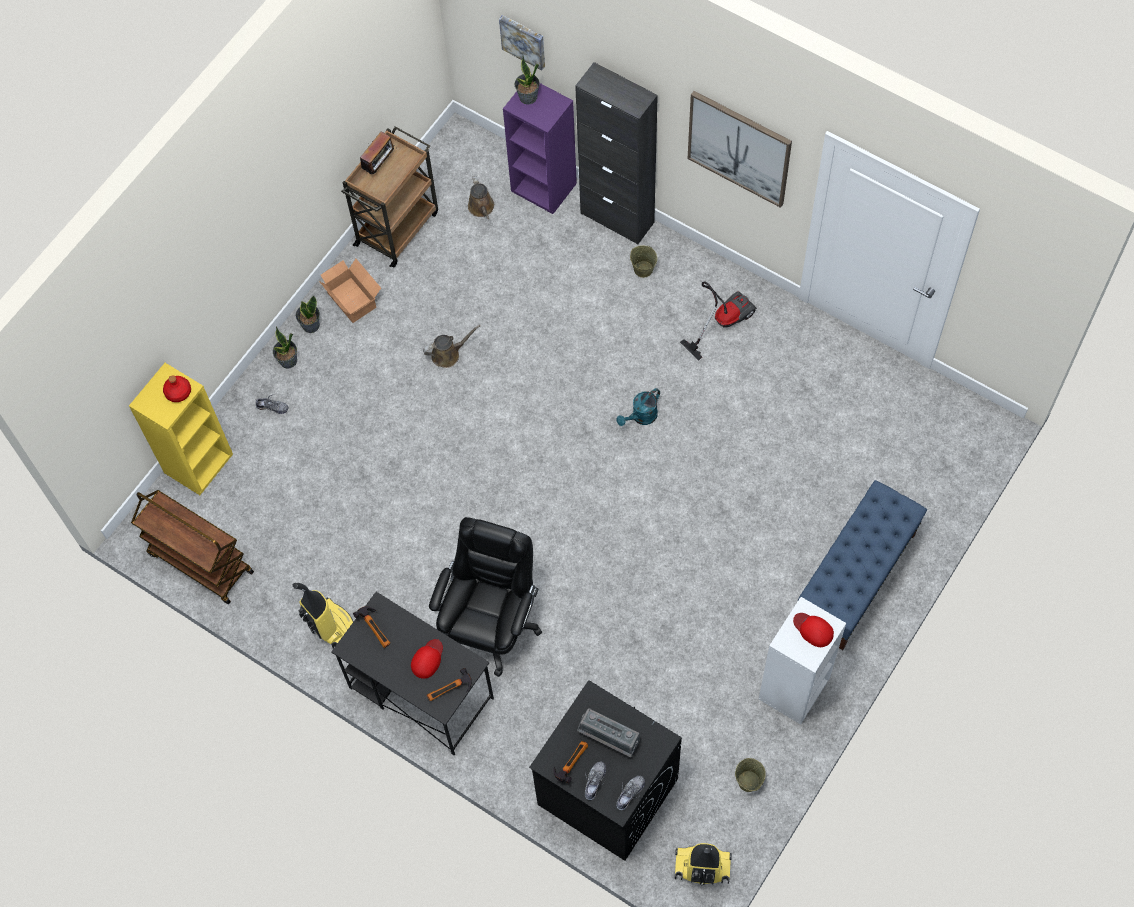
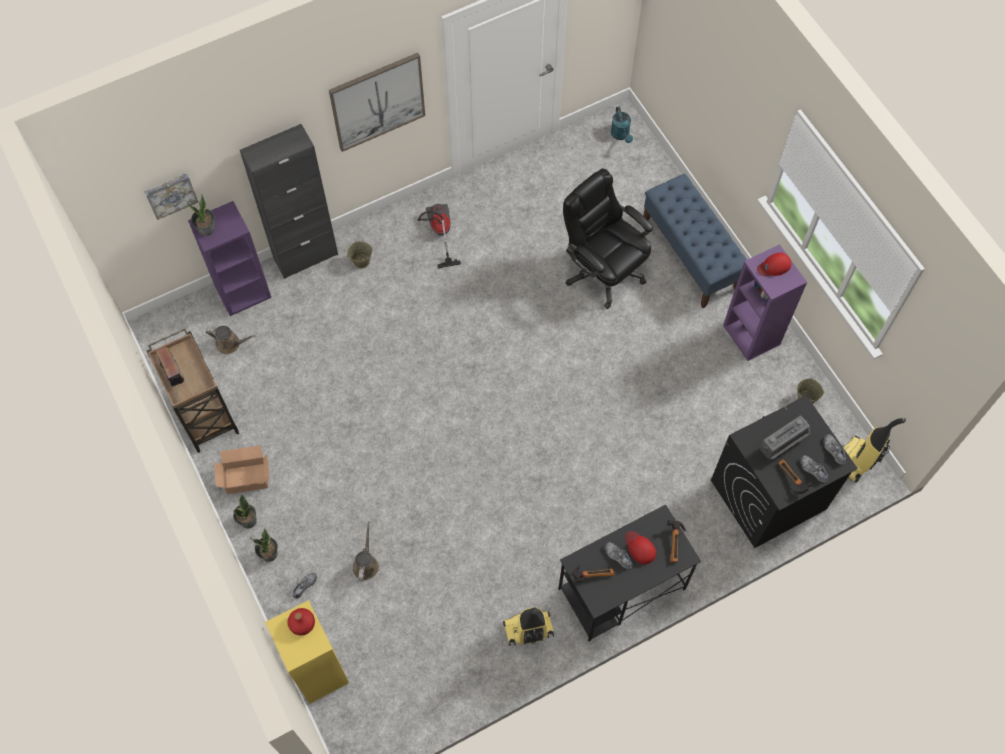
camera: 65 degrees left, 0 degrees up
brown cart [131,490,254,604] -> none
brown watering can [423,325,480,368] -> brown watering can moved to [353,522,379,581]
black office chair [429,517,542,677] -> black office chair moved to [563,168,653,309]
turquoise watering can [616,388,660,426] -> turquoise watering can moved to [611,107,633,143]
white bookcase [759,597,846,725] -> purple bookcase [723,244,807,361]
none -> shoe [605,542,632,569]

